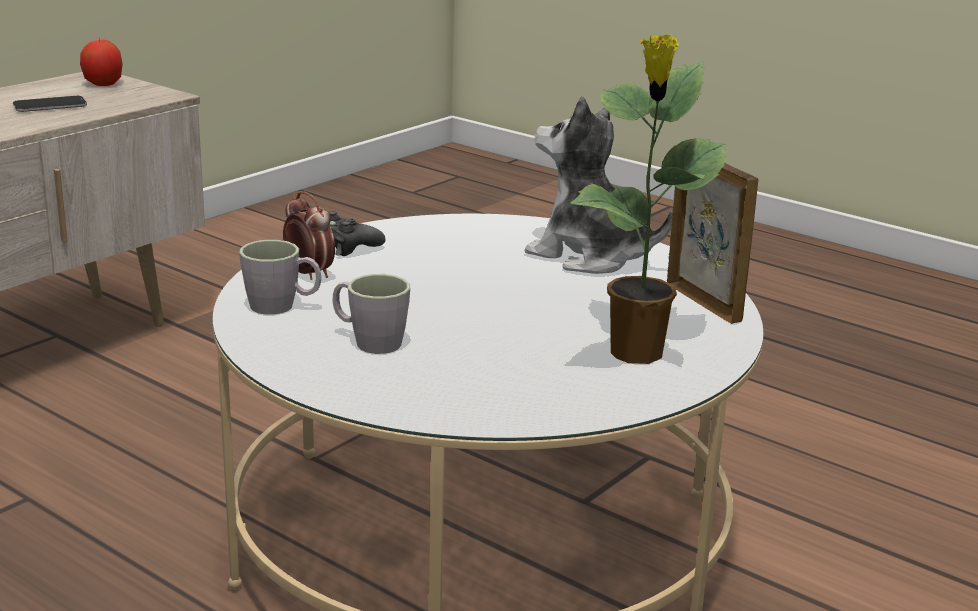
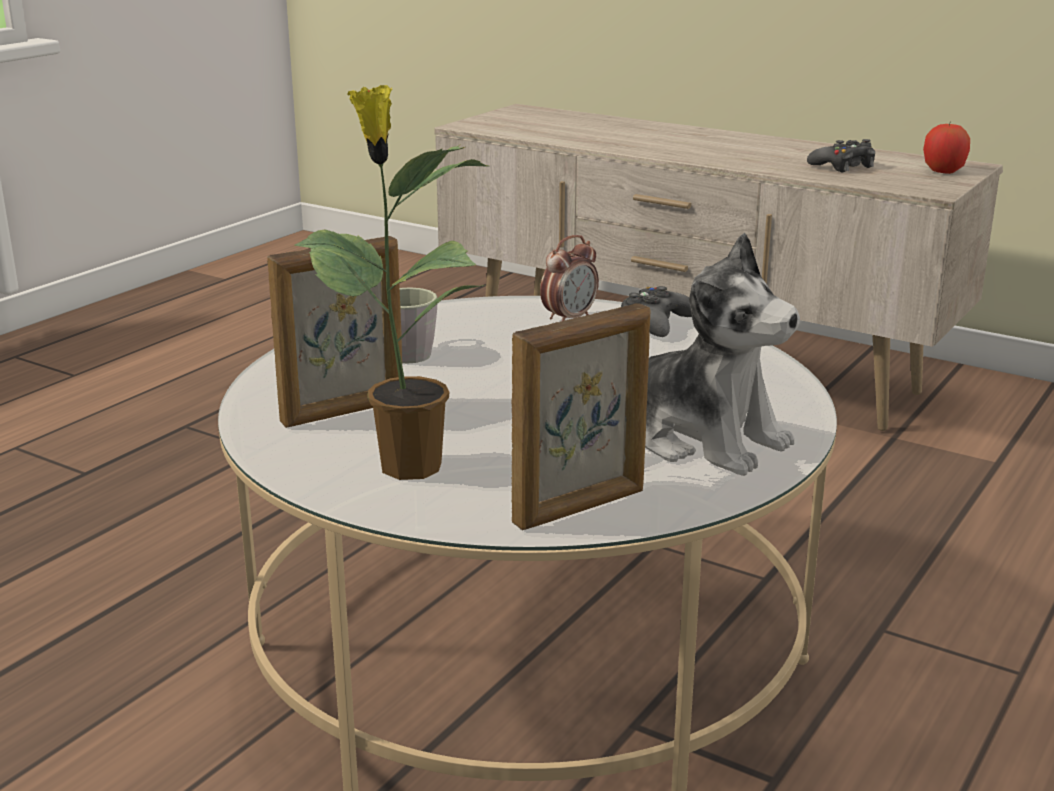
camera: 85 degrees right, 0 degrees up
phone [13,96,87,112] -> black game controller [807,139,875,173]
grey mug [239,240,321,315] -> none
plush toy [525,96,673,274] -> plush toy turned 105 degrees clockwise [645,233,800,476]
none -> picture frame [267,236,402,428]

